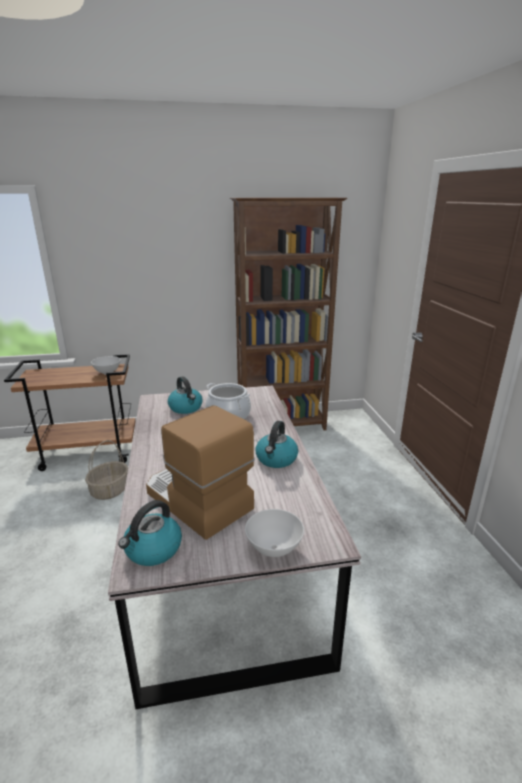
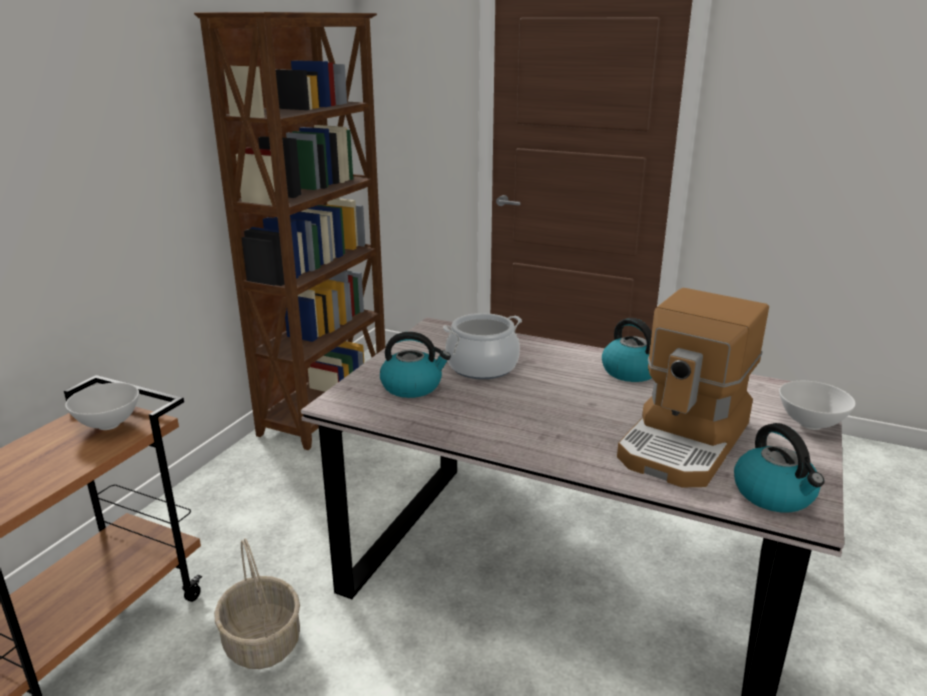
camera: 55 degrees left, 0 degrees up
coffee machine [146,405,255,540] -> coffee machine turned 45 degrees counterclockwise [617,288,769,487]

